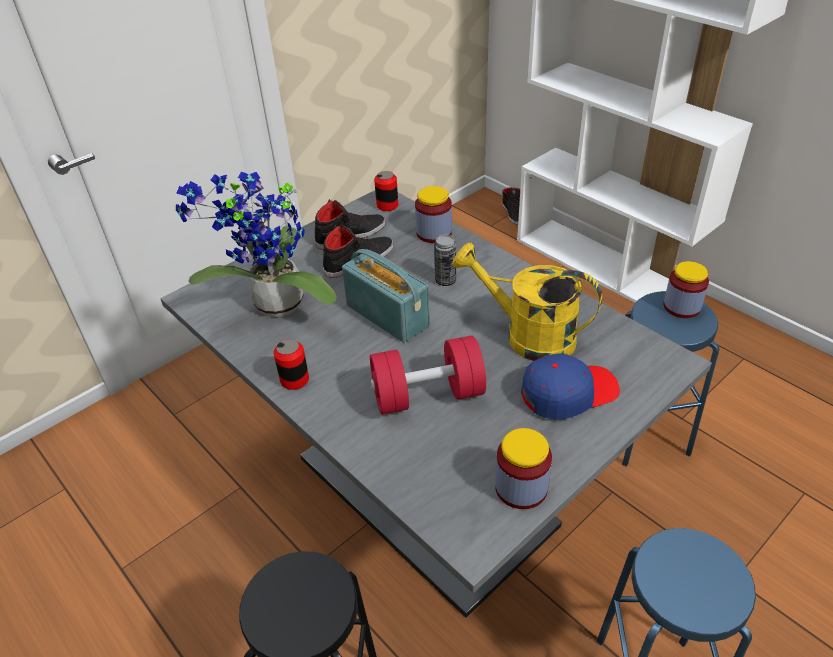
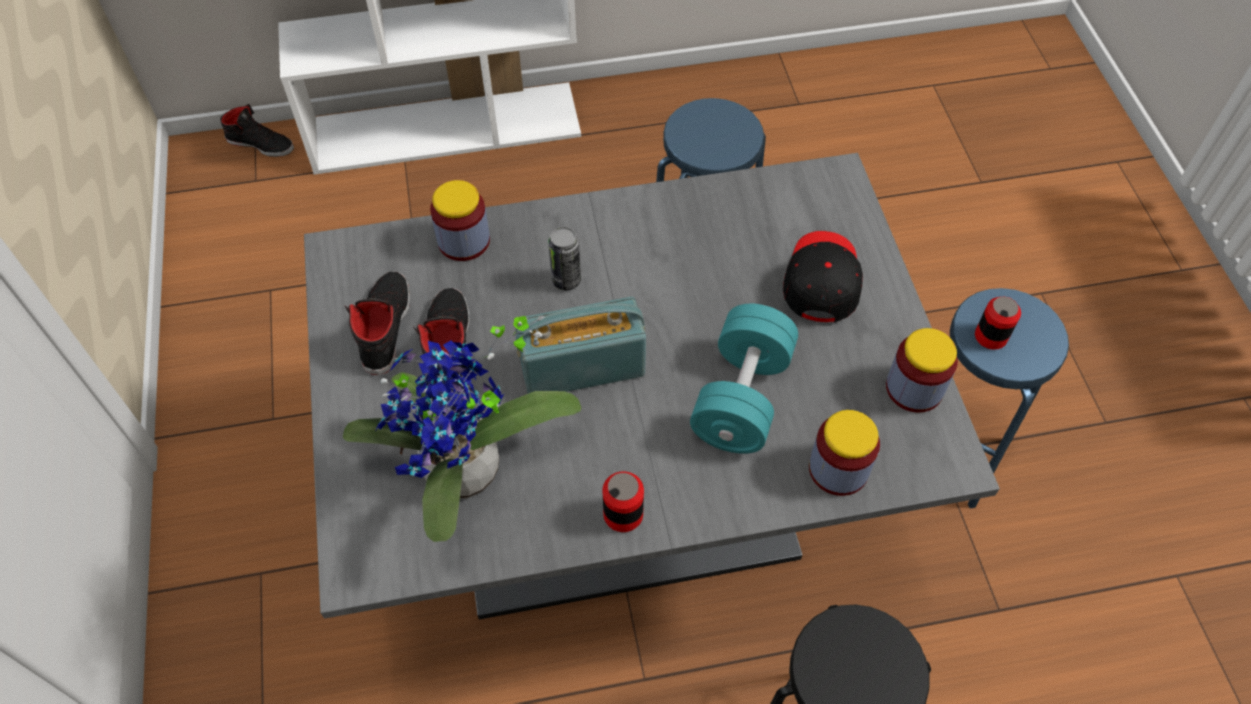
camera: 60 degrees left, 15 degrees up
red dumbbell [370,335,486,415] -> turquoise dumbbell [690,304,798,454]
can [374,171,398,211] -> can moved to [975,297,1021,350]
yellow watering can [452,243,602,361] -> none
blue cap [521,353,620,420] -> black cap [783,231,863,322]
jar [664,261,709,318] -> jar moved to [809,410,880,496]

